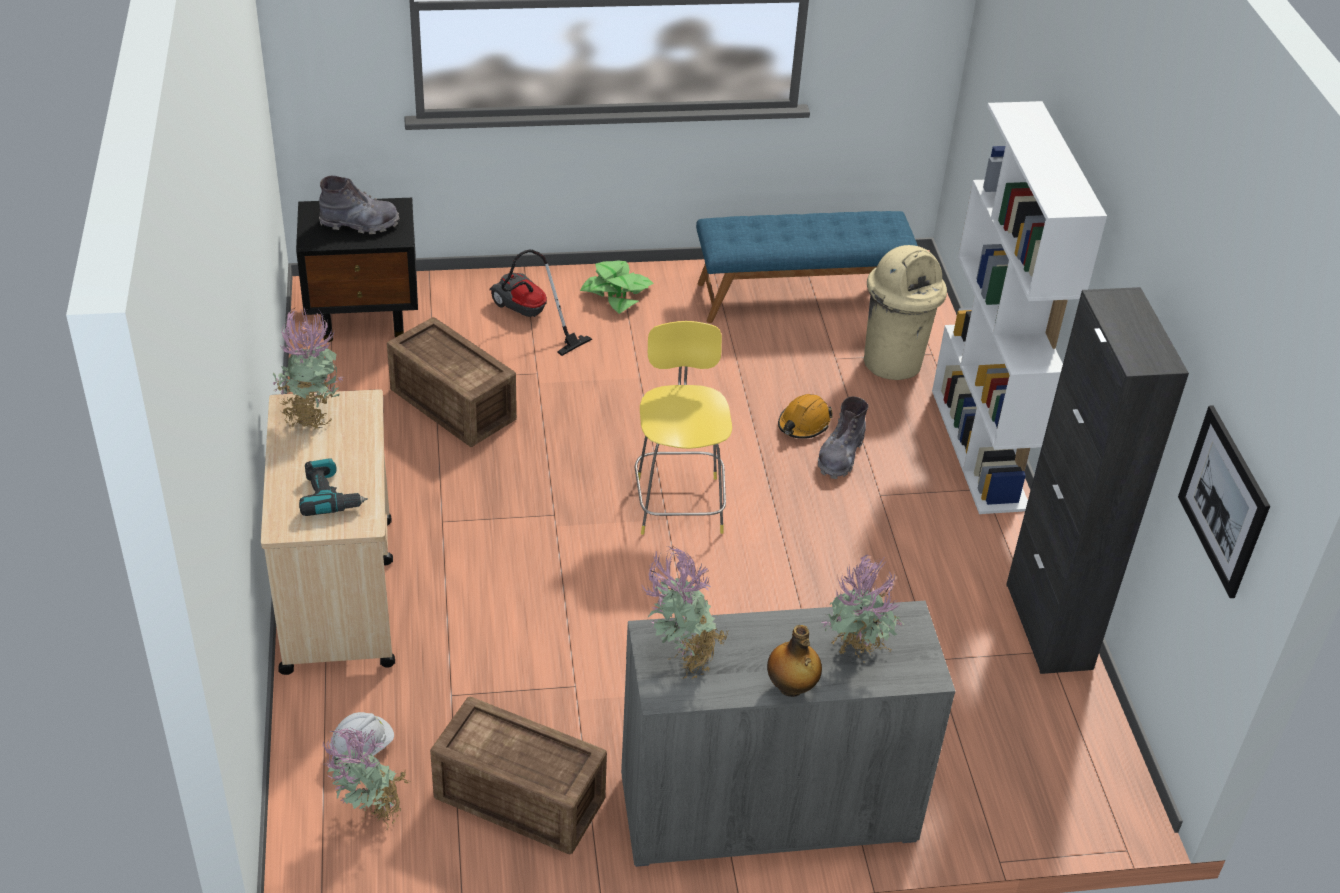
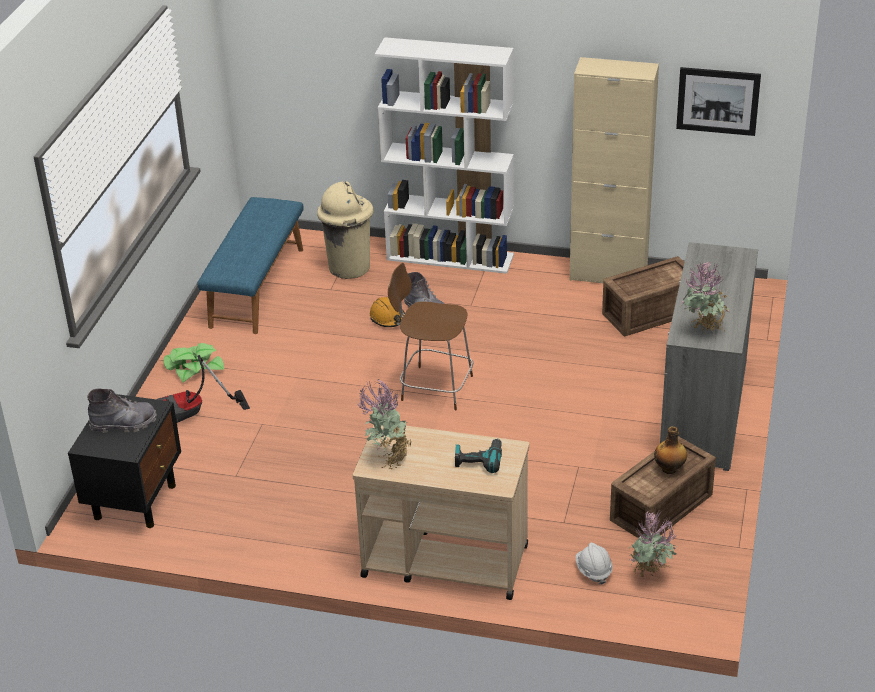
camera: 65 degrees left, 5 degrees down
grey boot [319,176,400,234] -> grey boot turned 60 degrees clockwise [87,388,157,433]
crate [387,317,517,447] -> crate moved to [602,256,684,336]
yellow stool [634,321,732,535] -> brown stool [388,263,473,410]
bottle [767,625,822,697] -> bottle moved to [654,426,687,474]
potted plant [821,554,904,662] -> none
black cabinet [1006,287,1189,674] -> beige cabinet [570,57,659,283]

